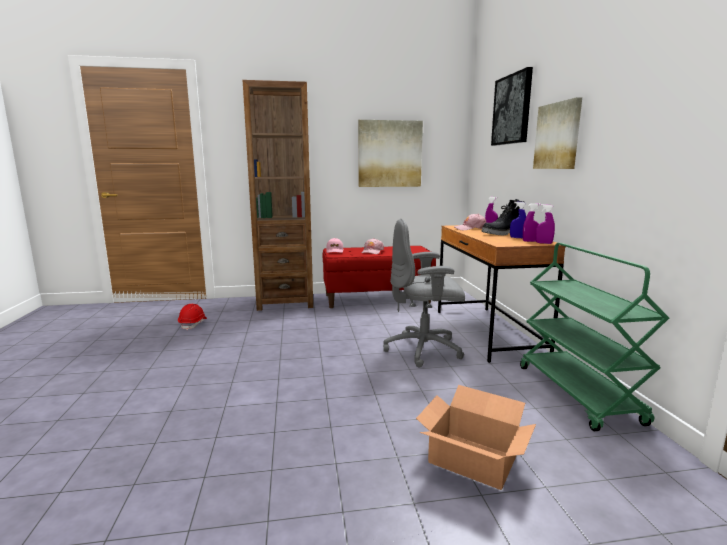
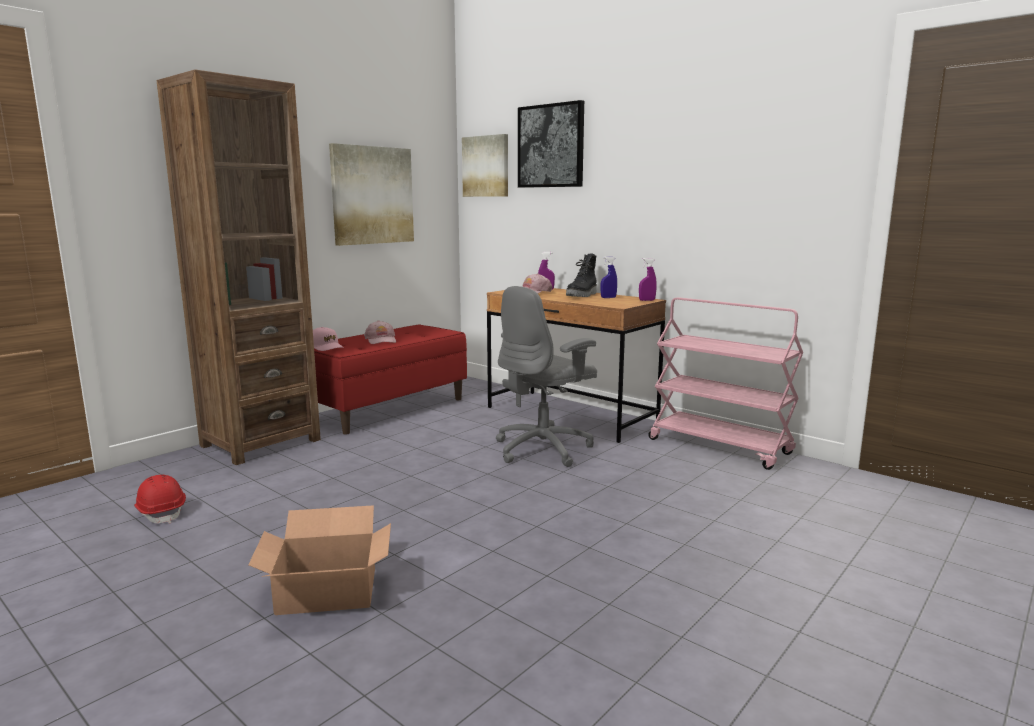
camera: 40 degrees left, 0 degrees up
cardboard box [416,385,536,490] -> cardboard box moved to [248,505,391,615]
green cart [520,243,669,431] -> pink cart [648,297,803,470]
purple spray bottle [523,203,541,242] -> none
picture [533,97,582,169] -> picture moved to [462,134,508,197]

